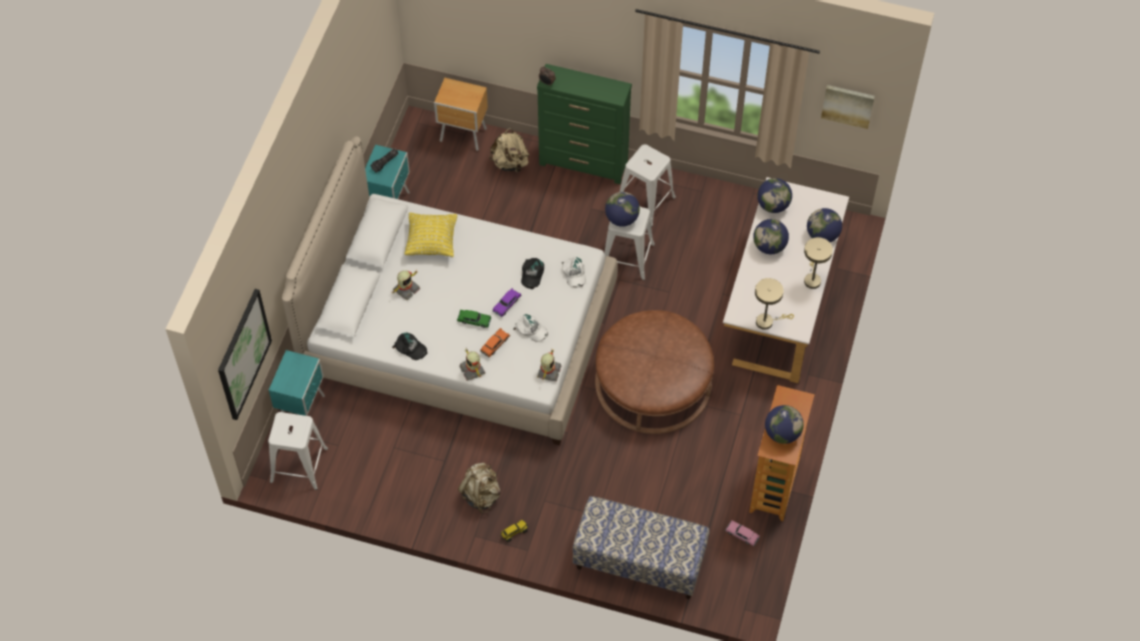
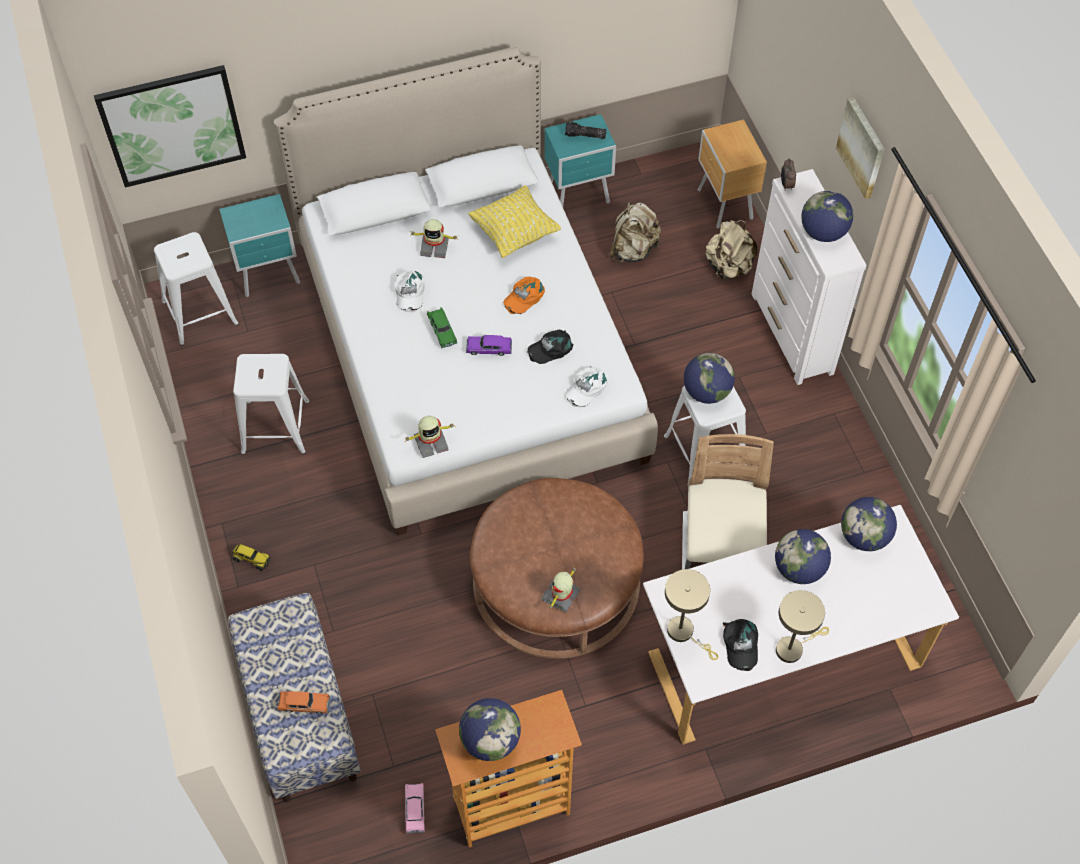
camera: 55 degrees right, 0 degrees up
black cap [392,333,427,360] -> black cap moved to [723,619,758,671]
beige backpack [458,463,501,513] -> beige backpack moved to [610,202,661,263]
toy robot [459,347,485,381] -> toy robot moved to [541,566,580,613]
orange toy car [480,328,510,358] -> orange toy car moved to [277,691,330,714]
white cap [513,314,548,342] -> white cap moved to [394,270,425,312]
green dresser [537,64,632,184] -> white dresser [752,169,867,385]
white stool [620,144,676,227] -> white stool moved to [233,354,310,455]
globe [807,208,842,242] -> globe moved to [801,191,853,242]
picture [821,85,875,129] -> picture moved to [836,97,884,199]
none -> orange cap [503,276,545,314]
none -> beige chair [682,434,774,570]

